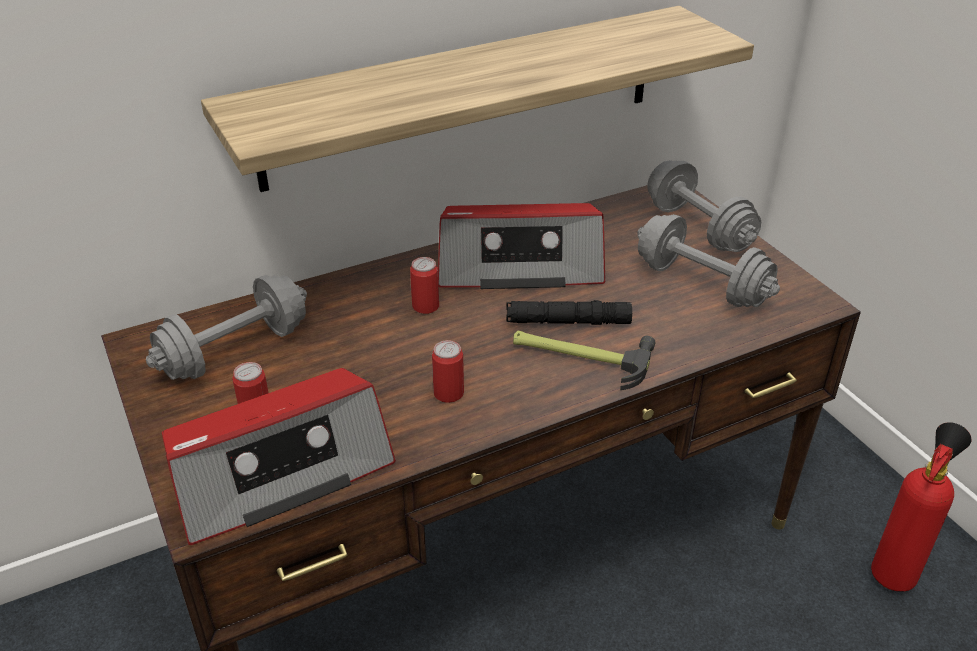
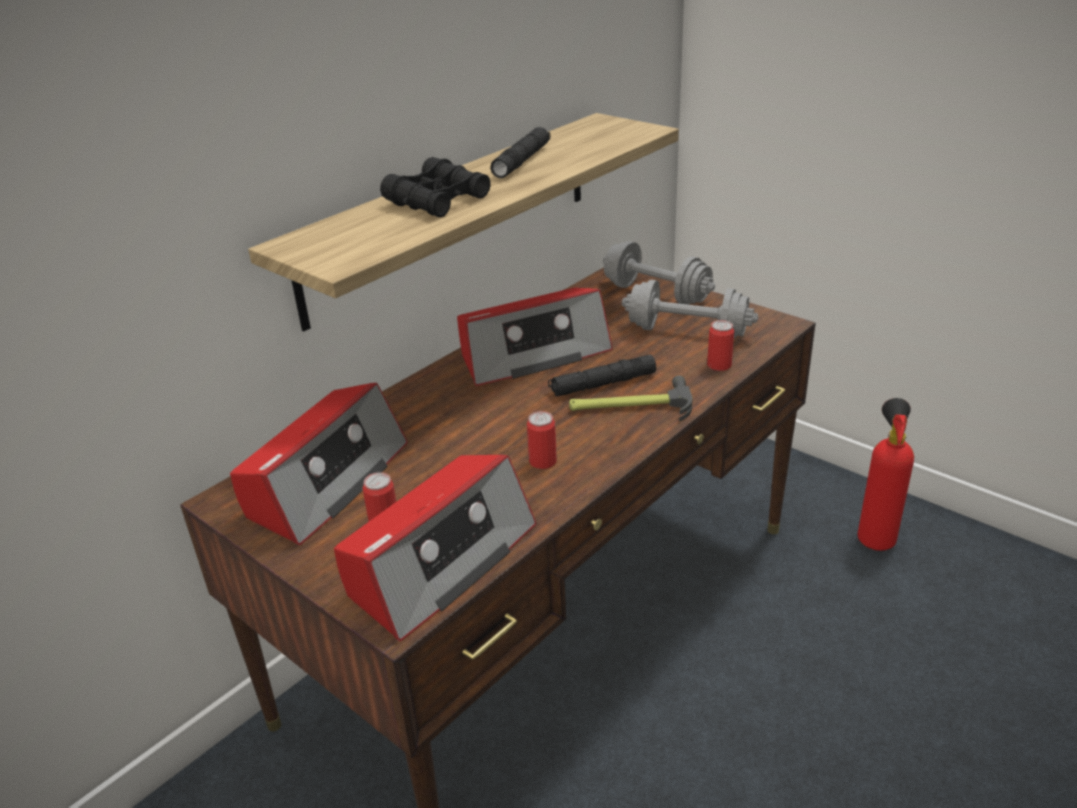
camera: 20 degrees left, 5 degrees down
grey dumbbell [146,275,307,380] -> radio [230,383,408,545]
can [410,257,439,314] -> can moved to [707,320,734,371]
none -> black binoculars [380,157,491,218]
none -> black flashlight [490,127,551,178]

